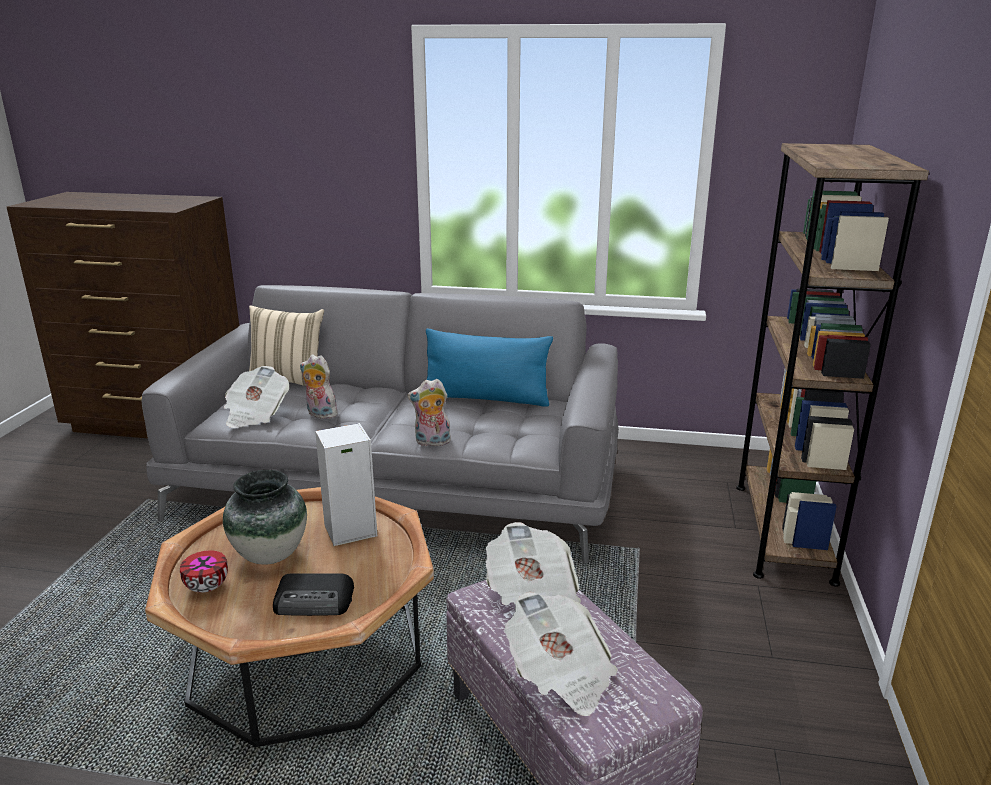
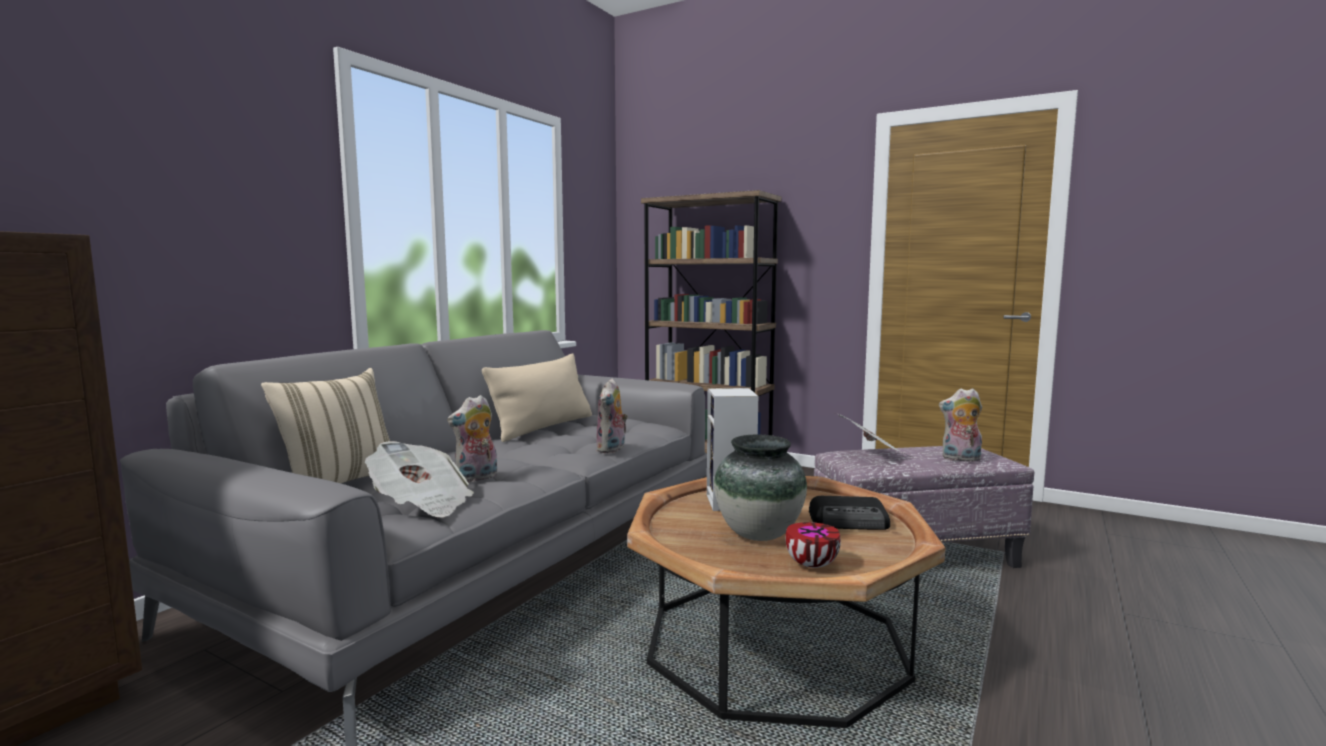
camera: 70 degrees left, 15 degrees down
radio [273,573,354,616] -> radio turned 75 degrees clockwise [809,496,890,530]
blue pillow [426,329,553,407] -> beige pillow [482,354,592,442]
newspaper [505,592,618,716] -> plush toy [939,388,982,462]

